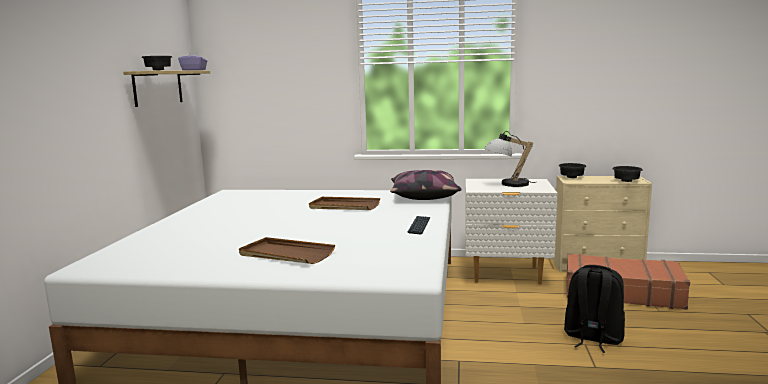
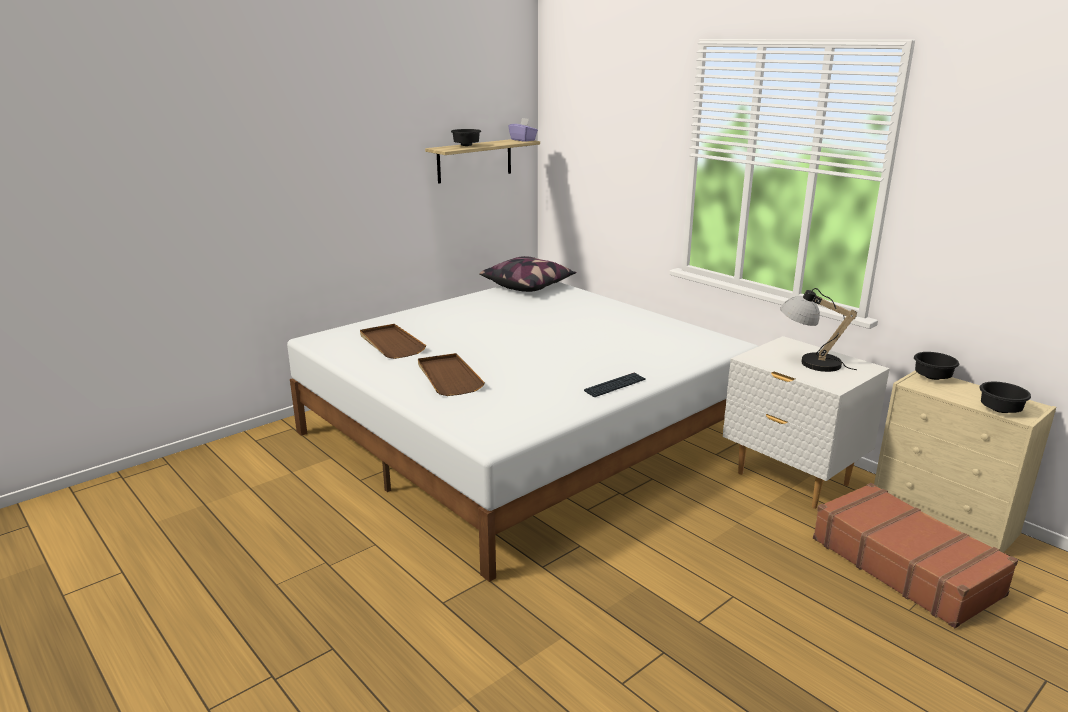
camera: 40 degrees right, 10 degrees up
brown tray [309,197,380,210] -> brown tray moved to [360,324,426,359]
pillow [390,170,462,200] -> pillow moved to [479,256,577,292]
black backpack [564,265,625,353] -> none

